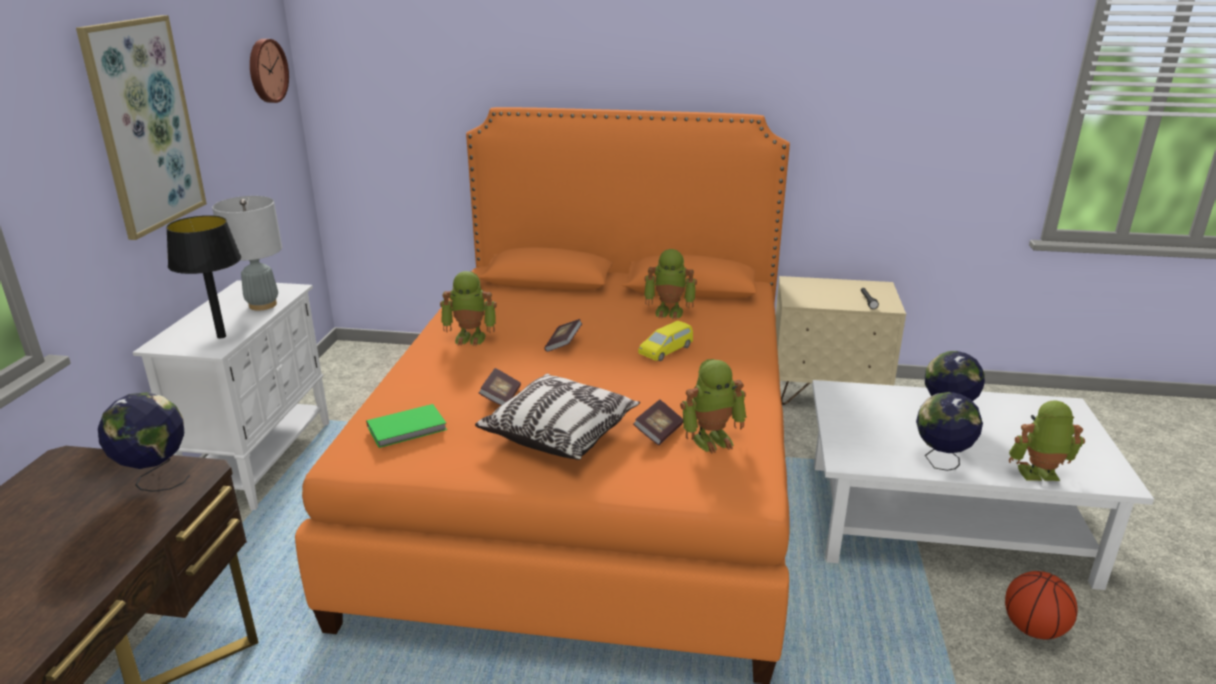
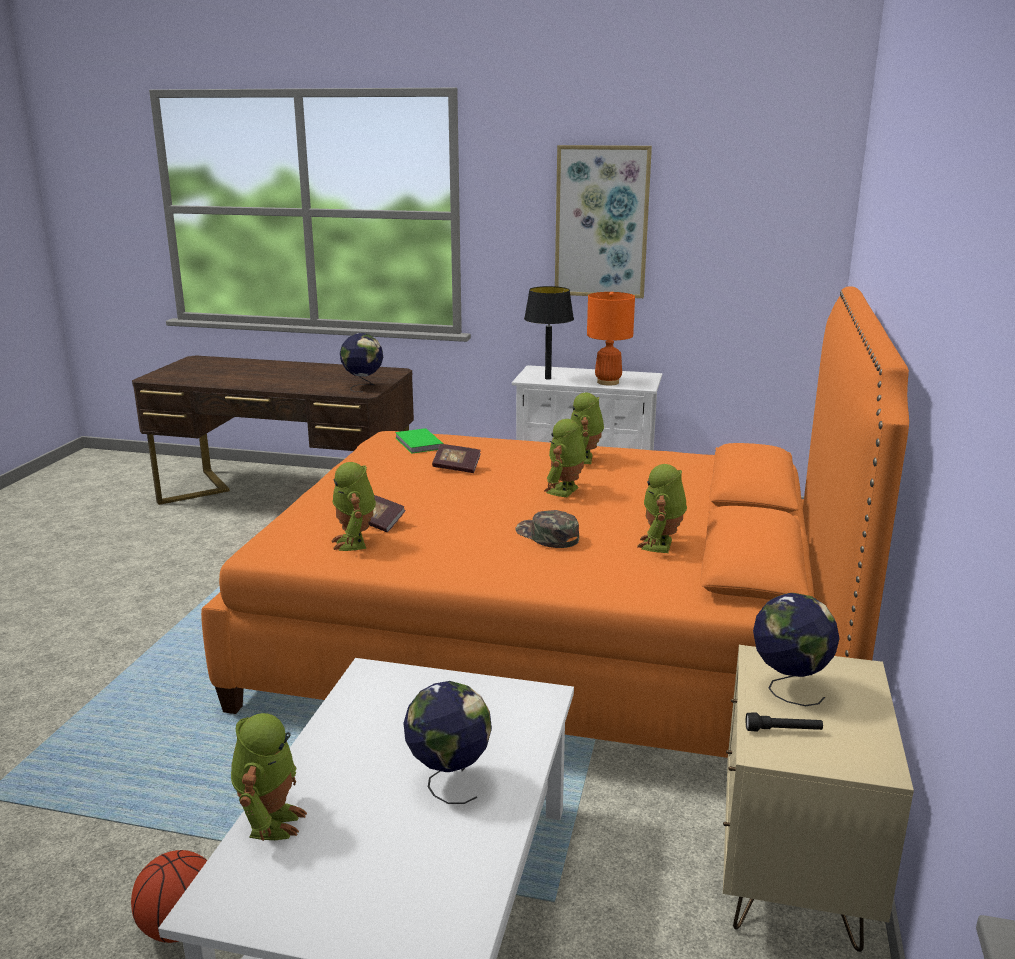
camera: 95 degrees right, 5 degrees down
grey table lamp [212,196,282,311] -> orange table lamp [587,292,635,386]
wall clock [250,39,289,103] -> none
pillow [475,374,640,460] -> none
book [544,319,582,352] -> toy robot [544,419,586,497]
yellow toy car [638,320,693,361] -> green cap [516,510,579,548]
globe [916,392,983,471] -> globe moved to [753,593,840,706]

